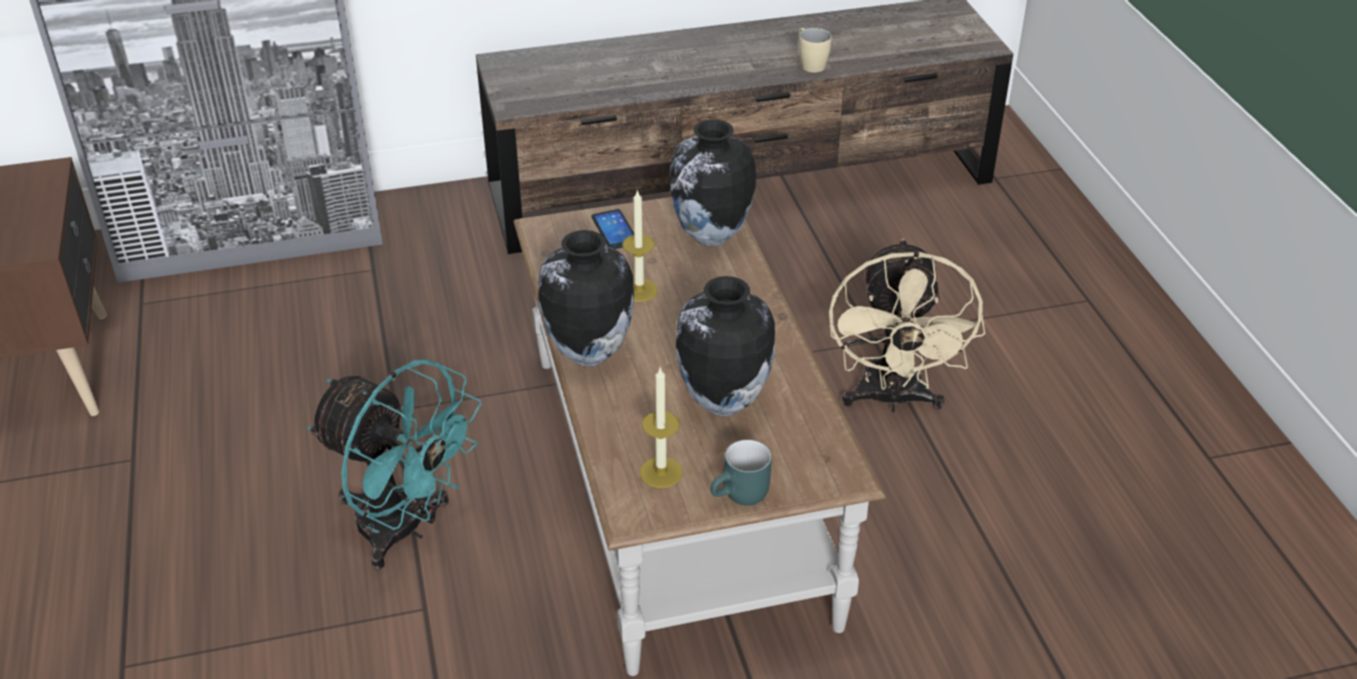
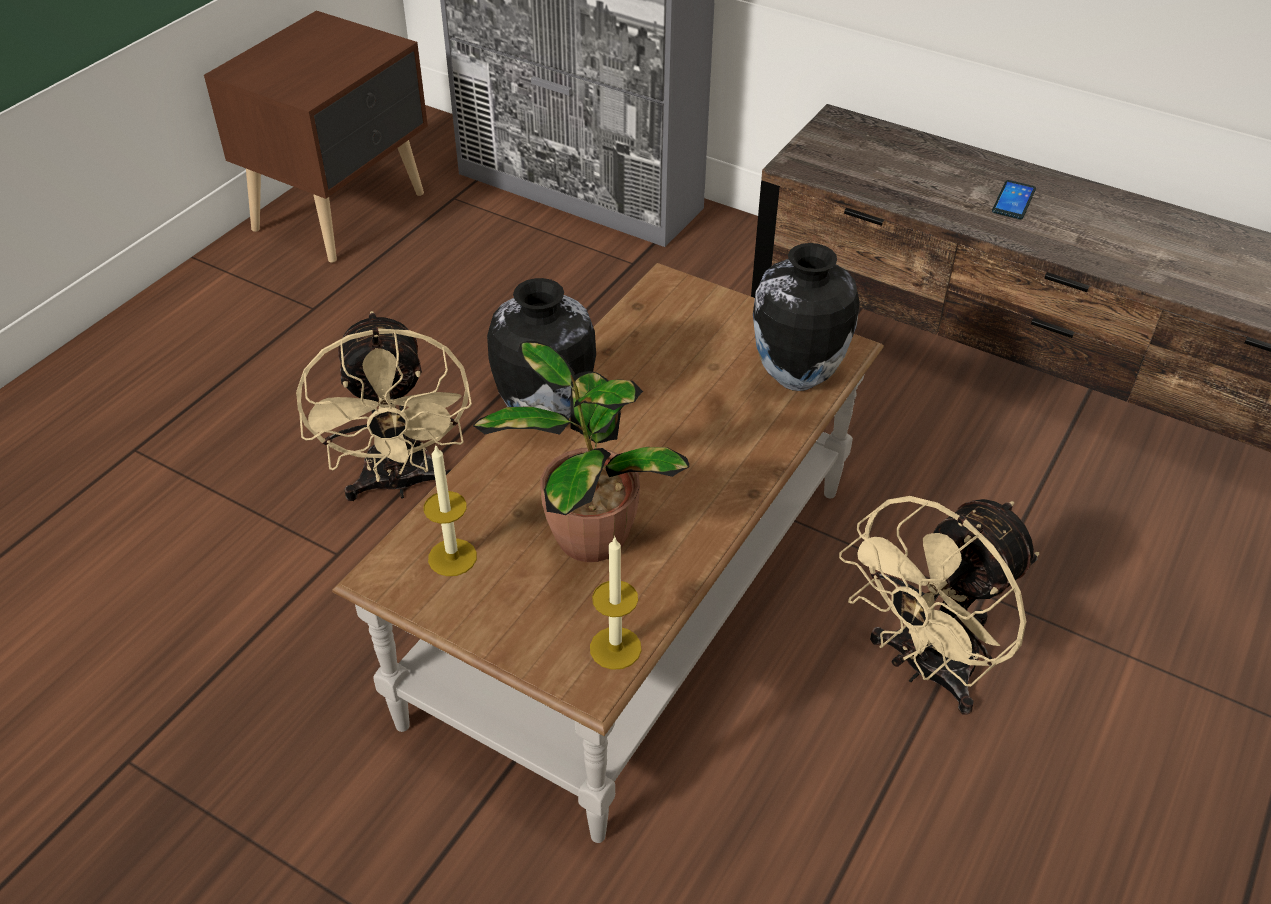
camera: 45 degrees right, 5 degrees up
turquoise fan [307,359,482,570] -> beige fan [296,311,472,501]
phone [592,209,634,249] -> phone moved to [992,180,1036,219]
candle [622,189,658,302] -> candle moved to [590,536,642,670]
vase [676,276,775,416] -> potted plant [473,341,689,562]
turquoise mug [710,440,772,506] -> none
beige mug [799,28,831,72] -> none

